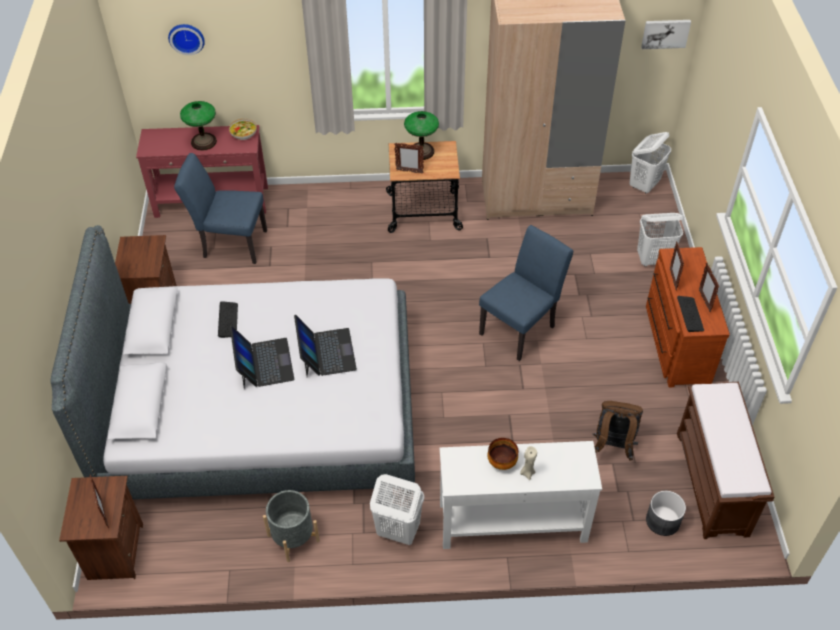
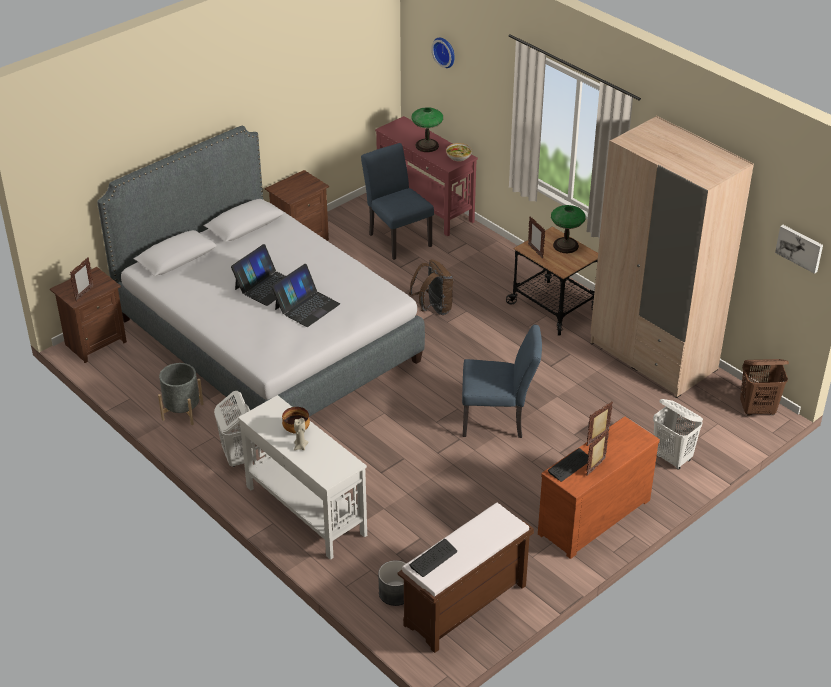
camera: 50 degrees right, 10 degrees down
keyboard [218,301,238,338] -> keyboard moved to [409,539,457,577]
brown backpack [592,401,643,461] -> brown backpack moved to [409,260,454,315]
white laundry basket [629,132,671,194] -> brown laundry basket [740,359,789,416]

